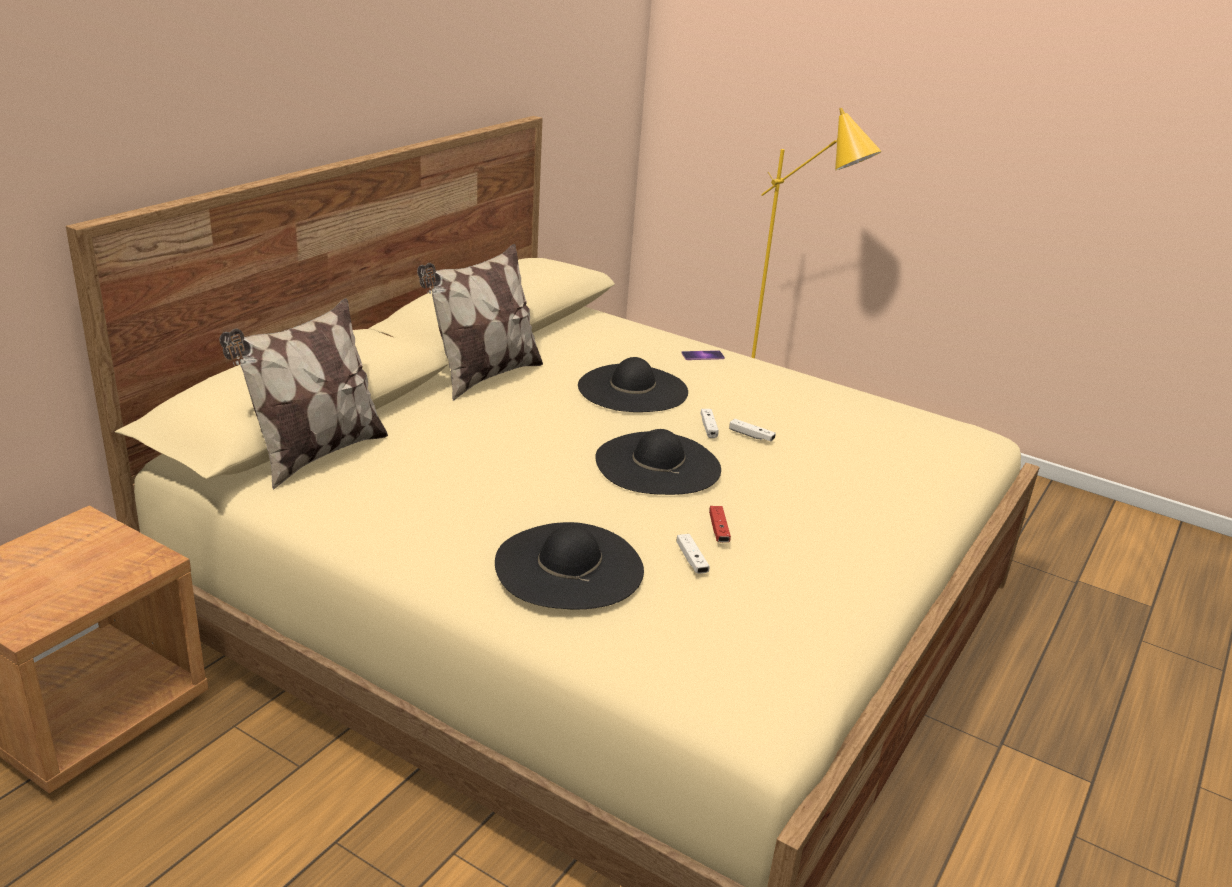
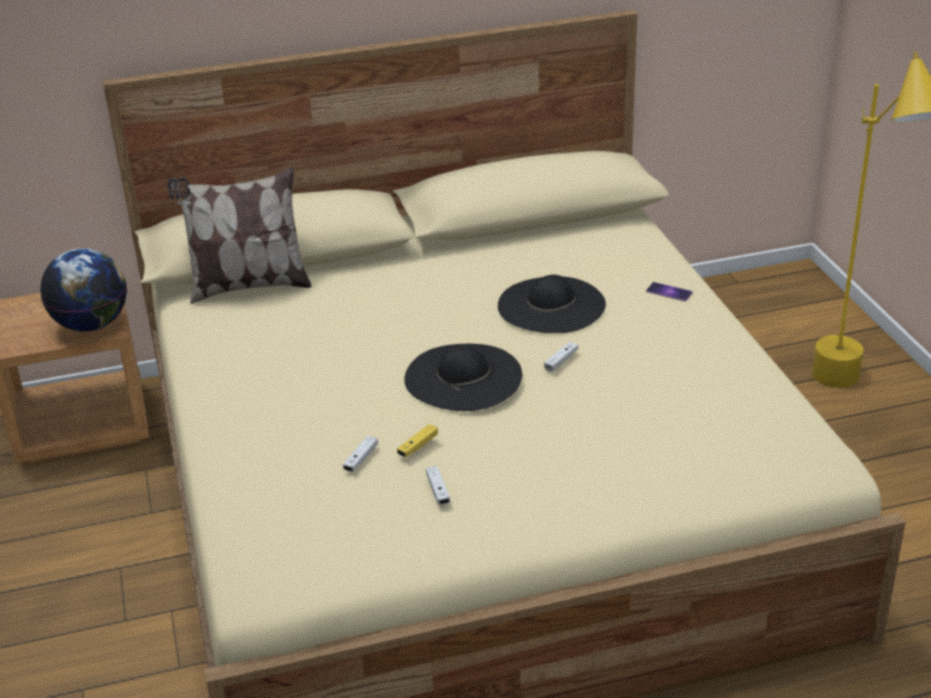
camera: 45 degrees right, 5 degrees up
pillow [417,244,543,401] -> none
black hat [495,522,644,609] -> none
red game controller [709,506,731,543] -> yellow game controller [397,424,438,457]
white game controller [729,419,776,441] -> white game controller moved to [426,466,451,505]
none -> globe [40,248,127,332]

